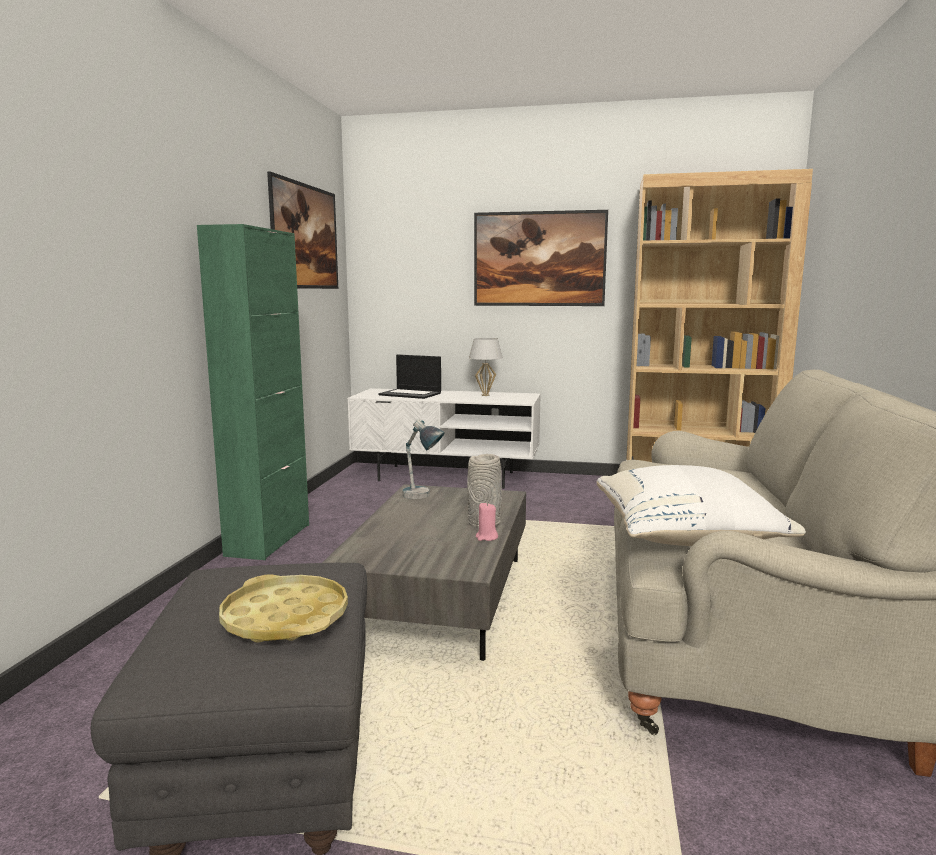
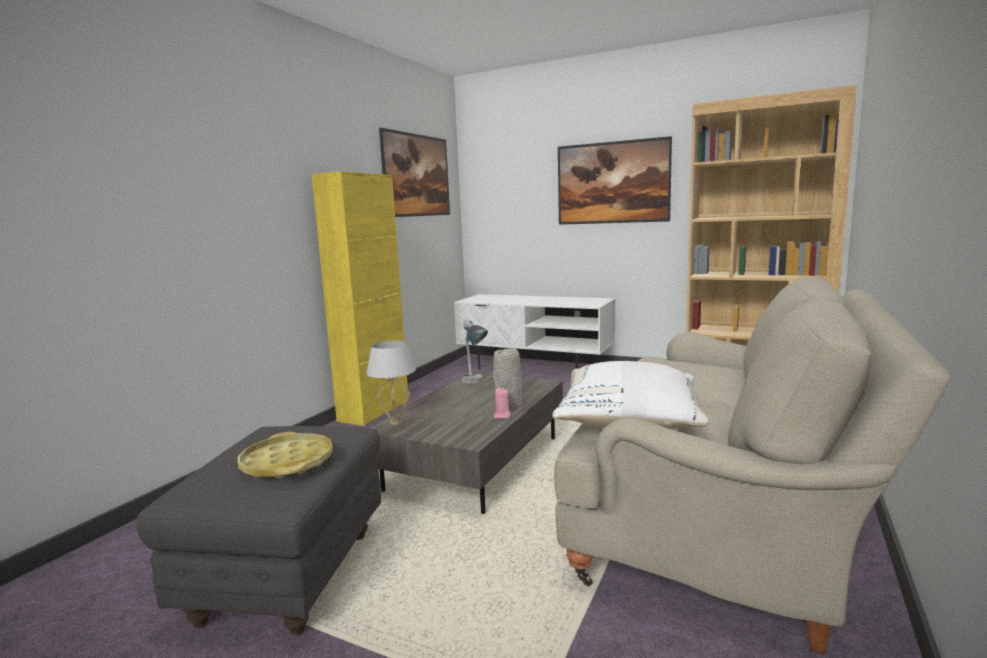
camera: 15 degrees right, 0 degrees up
green cabinet [197,224,309,560] -> yellow cabinet [312,171,409,426]
laptop [378,354,441,399] -> none
white table lamp [469,338,503,396] -> white table lamp moved to [366,341,416,425]

